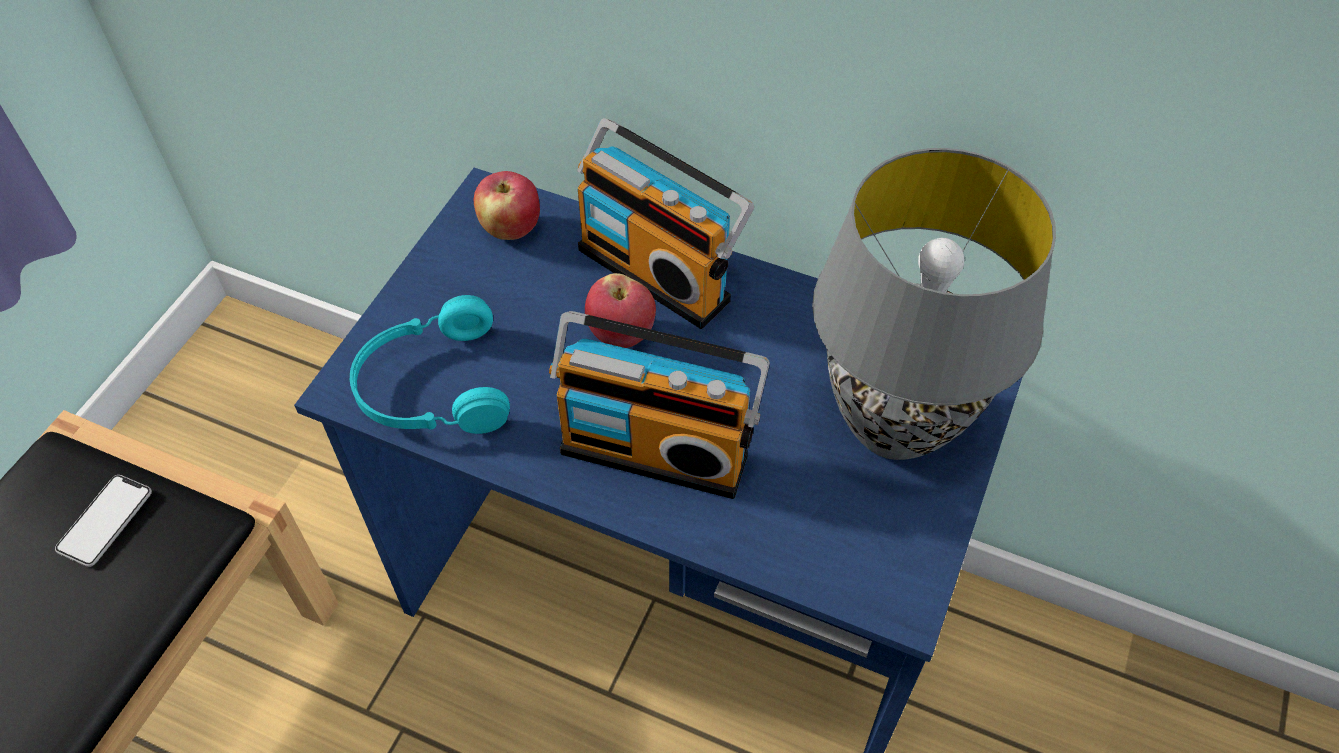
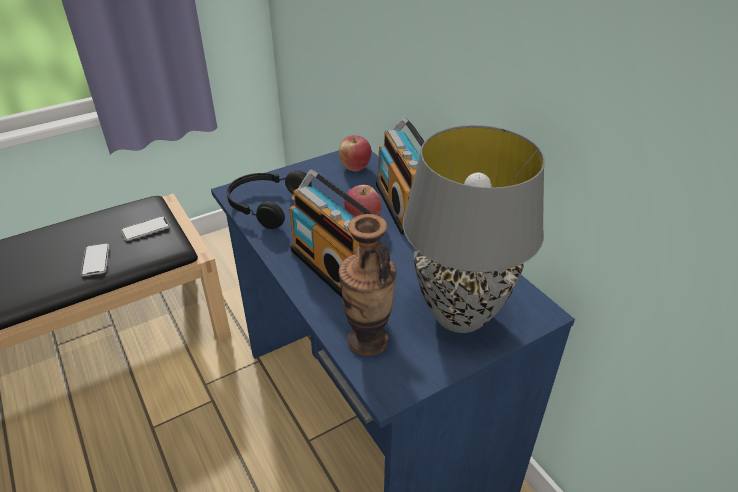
camera: 35 degrees right, 15 degrees down
turquoise headphones [350,295,510,434] -> black headphones [227,170,312,229]
none -> phone [81,243,110,276]
none -> vase [339,214,397,356]

